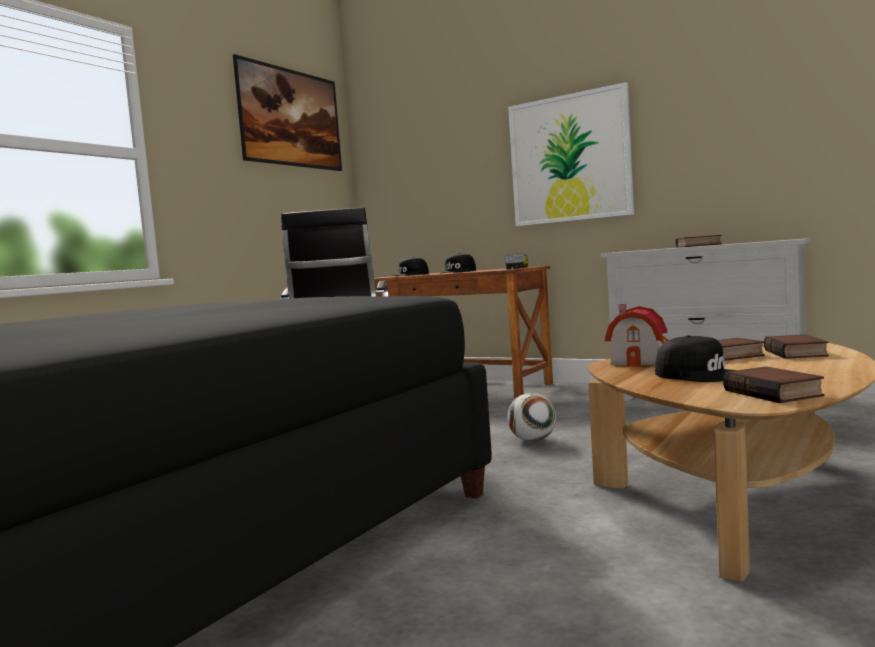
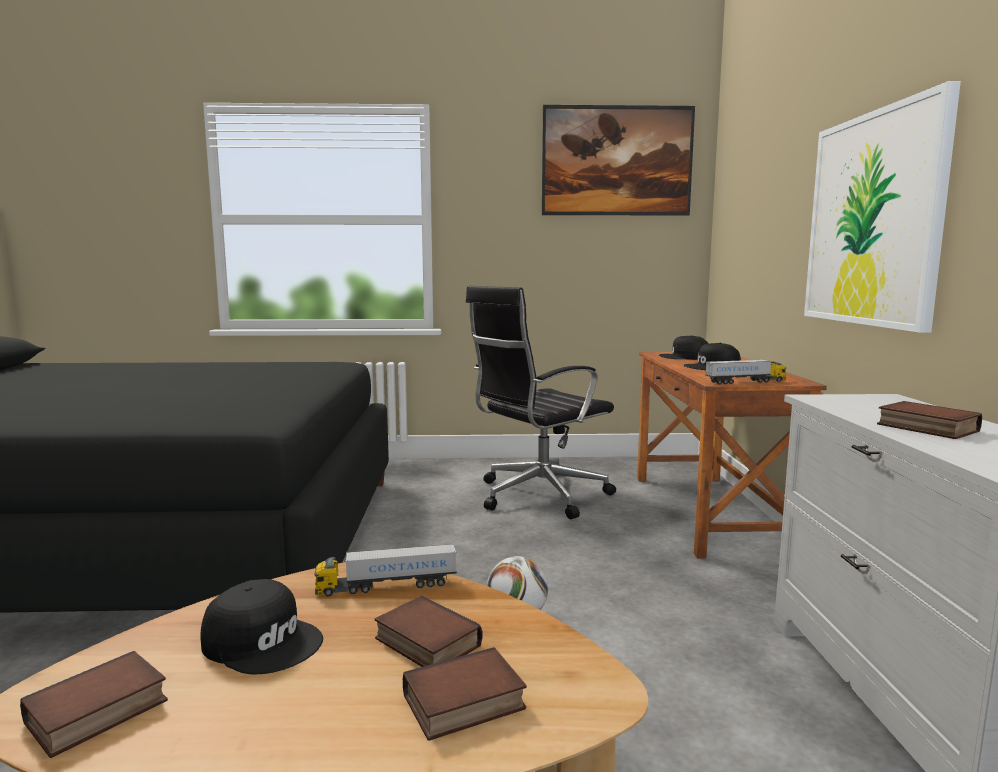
camera: 55 degrees right, 5 degrees up
toy house [605,304,669,367] -> toy truck [315,543,457,596]
black cap [655,335,737,382] -> black cap turned 75 degrees counterclockwise [200,579,323,675]

